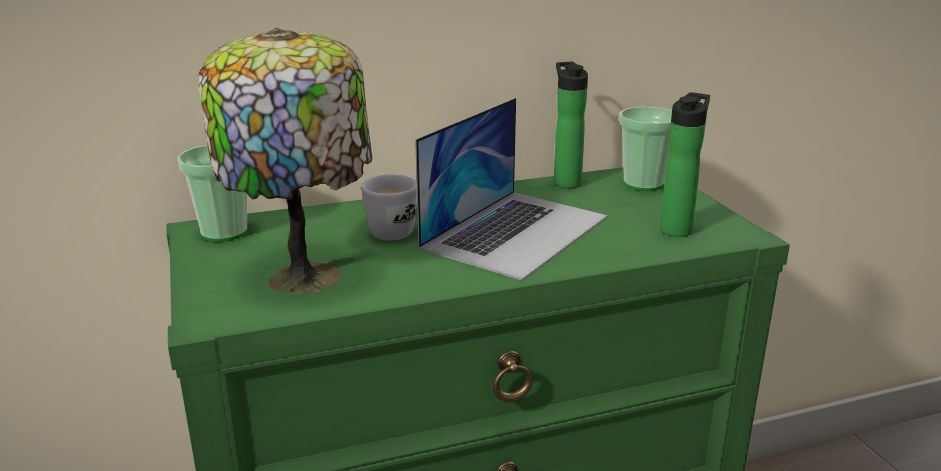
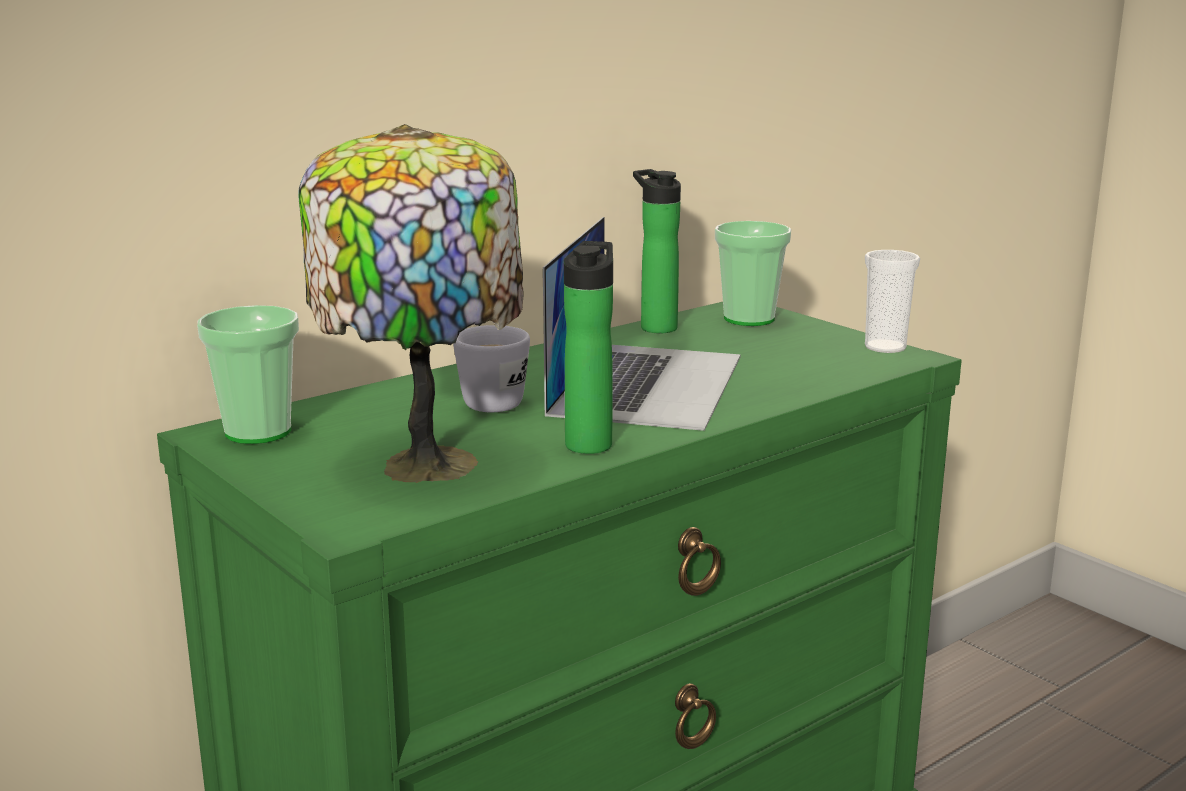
camera: 20 degrees left, 5 degrees down
bottle [660,92,710,237] -> bottle moved to [564,241,613,454]
none -> cup [865,250,920,353]

